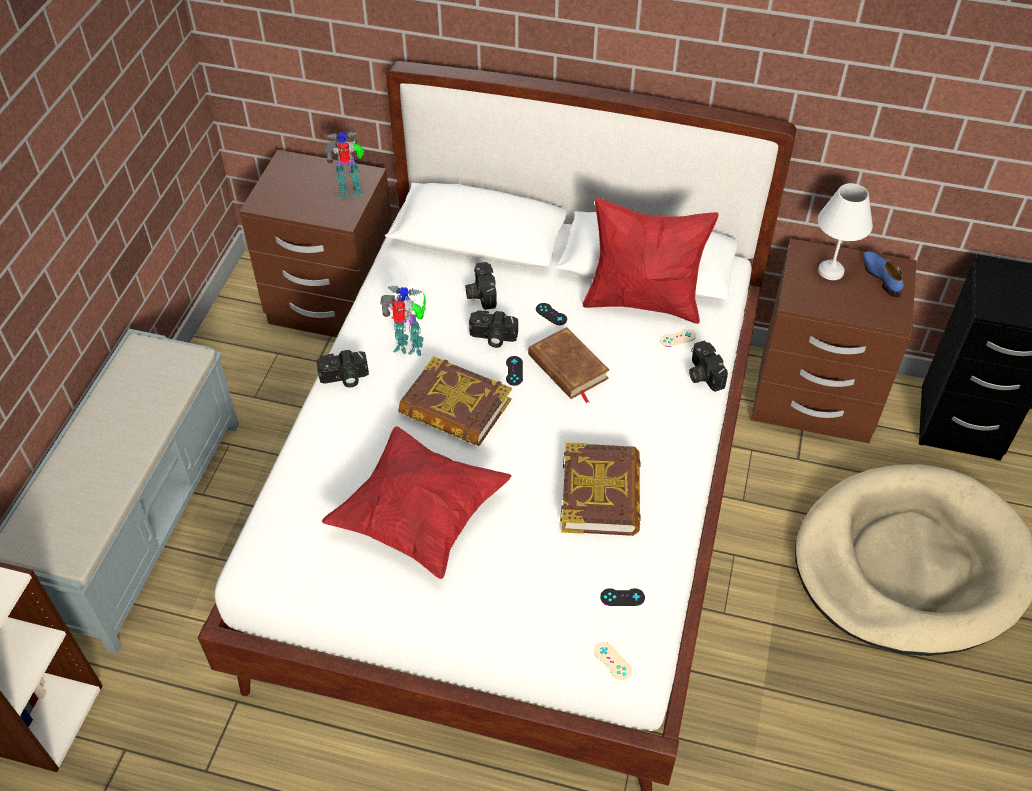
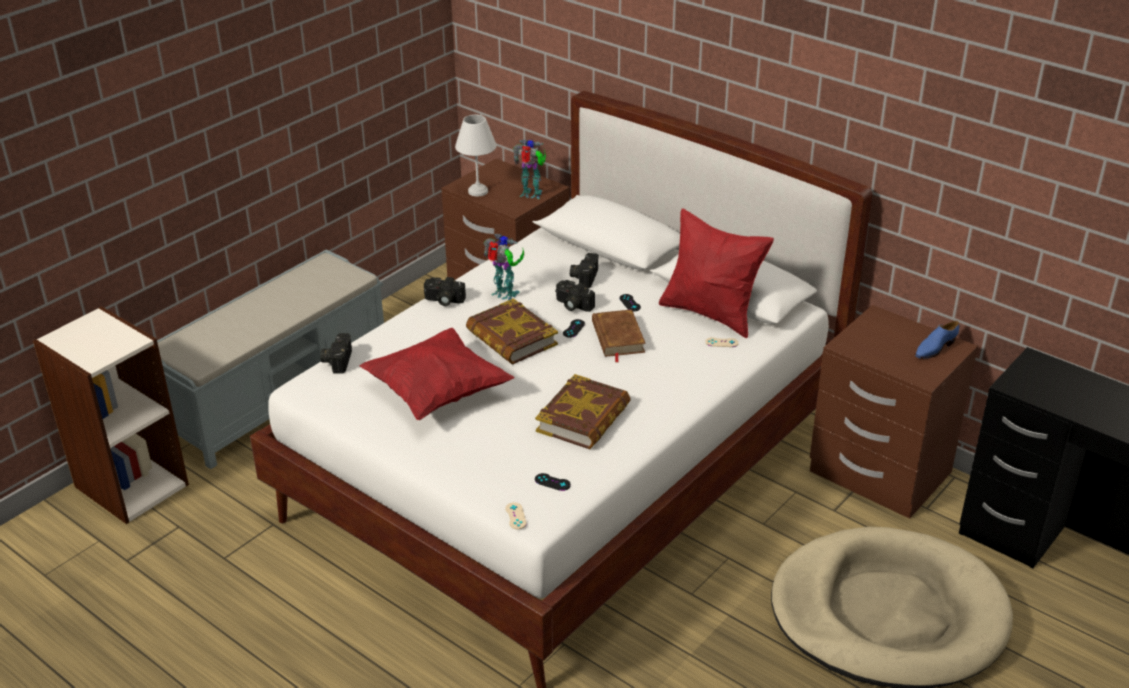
camera: 25 degrees right, 15 degrees down
camera [689,341,728,392] -> camera moved to [320,333,352,374]
white table lamp [818,183,873,280] -> white table lamp moved to [455,115,497,197]
blue shoe [863,251,904,297] -> blue shoe turned 135 degrees counterclockwise [915,321,959,359]

